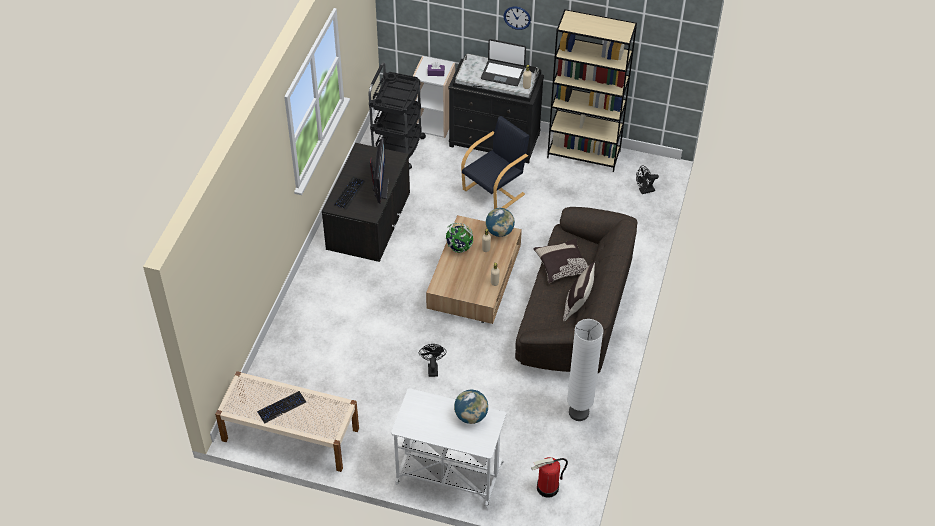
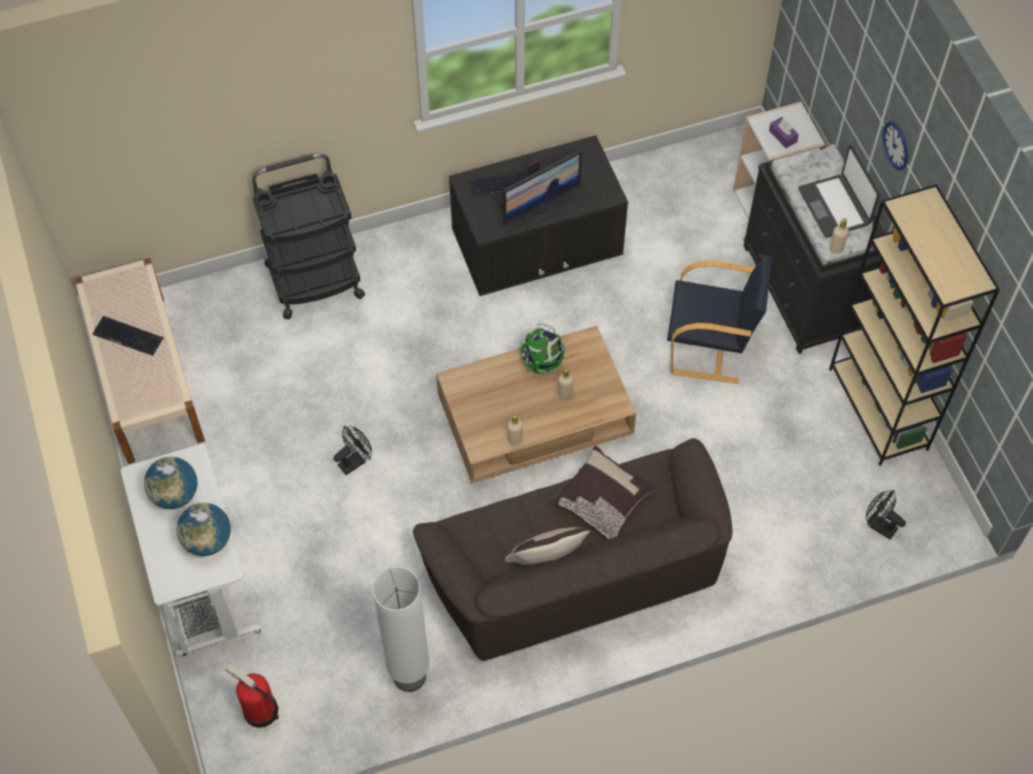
camera: 55 degrees right, 10 degrees up
black cart [369,62,426,169] -> black cart moved to [252,154,365,319]
globe [486,208,515,237] -> globe moved to [144,457,198,509]

